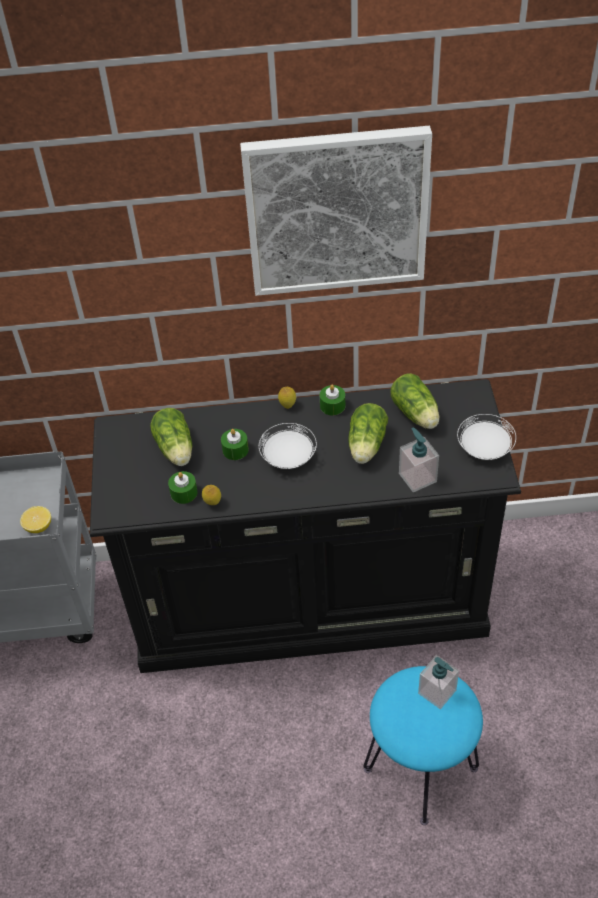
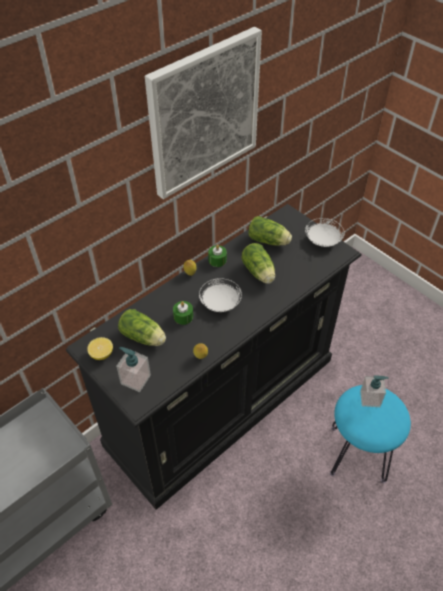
camera: 40 degrees left, 0 degrees up
lemon [20,506,51,533] -> lemon moved to [87,337,113,360]
green candle [168,471,198,504] -> none
soap dispenser [399,427,439,492] -> soap dispenser moved to [116,347,151,392]

